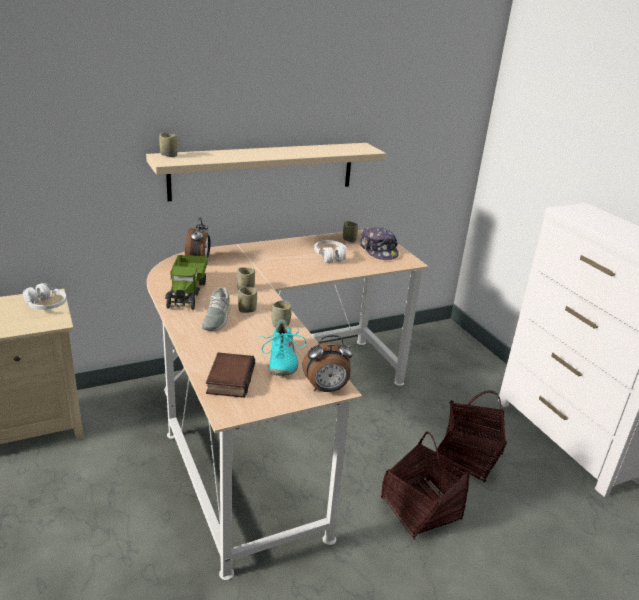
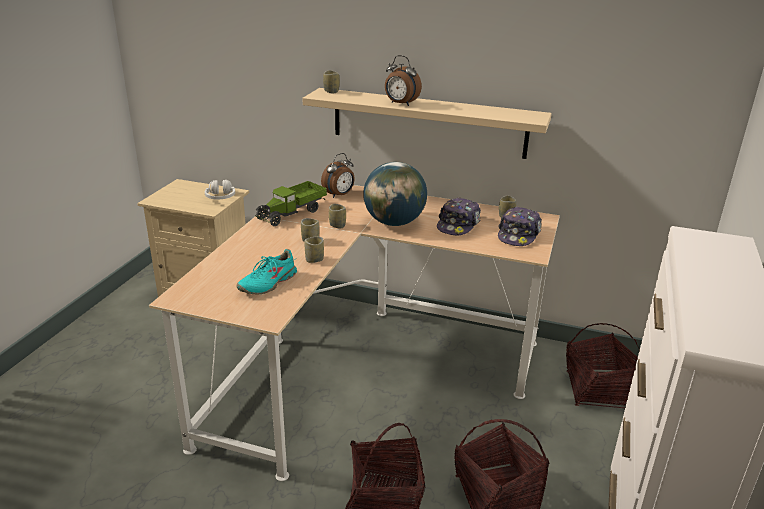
camera: 45 degrees right, 0 degrees up
grey shoe [201,287,231,331] -> none
book [206,353,255,398] -> none
alarm clock [302,335,353,392] -> alarm clock moved to [385,55,422,106]
white headphones [314,240,346,263] -> cap [437,197,481,236]
none -> globe [363,162,427,226]
none -> basket [566,323,639,408]

